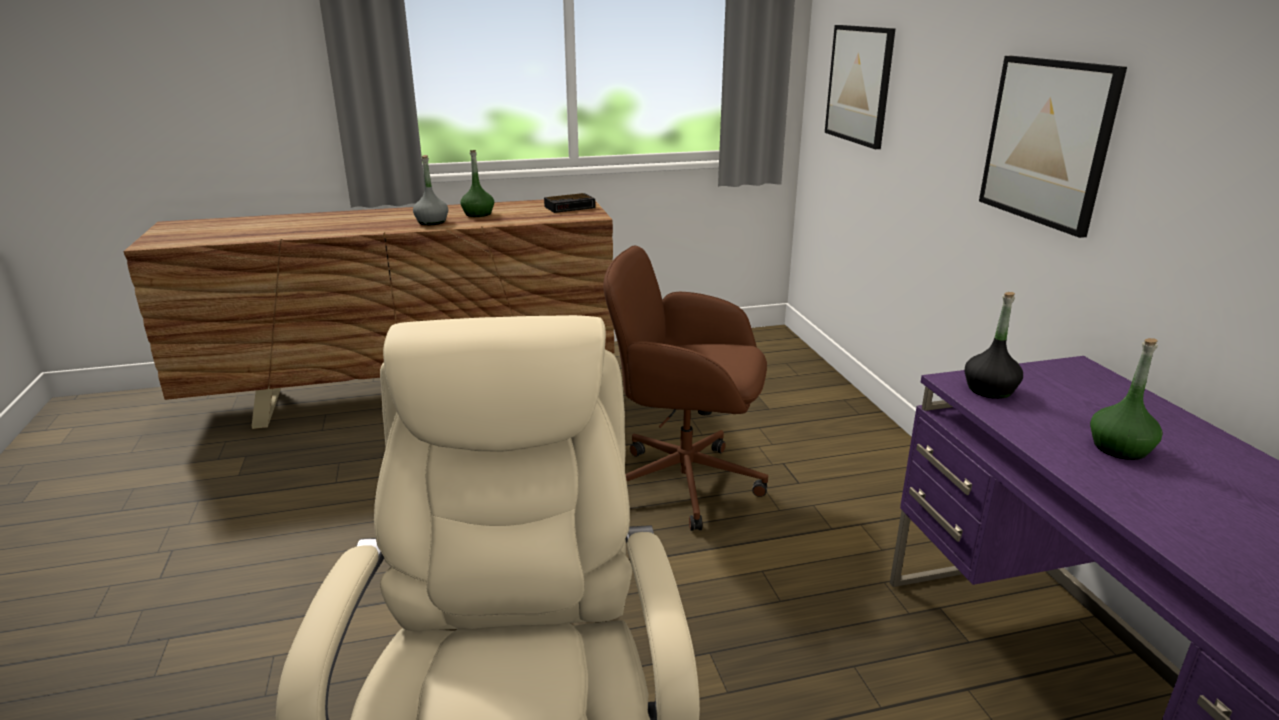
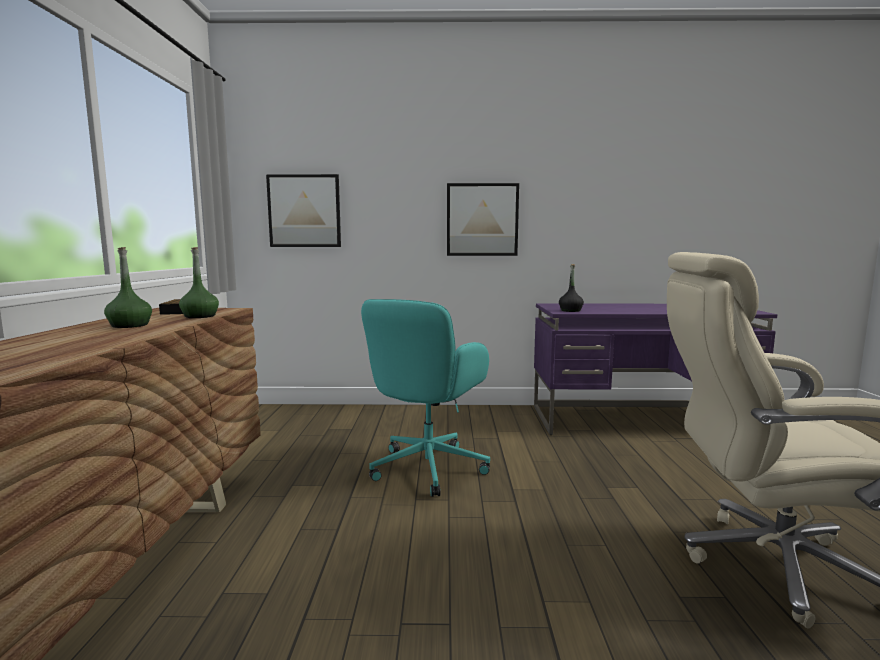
camera: 75 degrees left, 15 degrees down
grey bottle [413,155,448,225] -> none
brown office chair [603,246,768,531] -> turquoise office chair [361,299,490,497]
green bottle [1090,338,1162,460] -> green bottle moved to [179,247,219,318]

